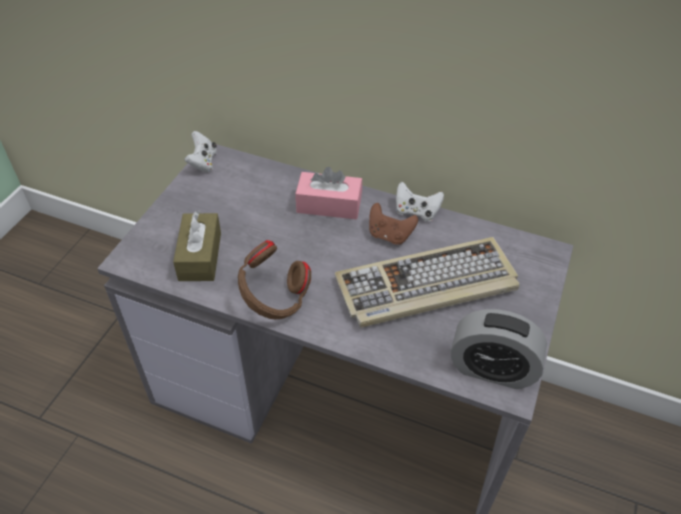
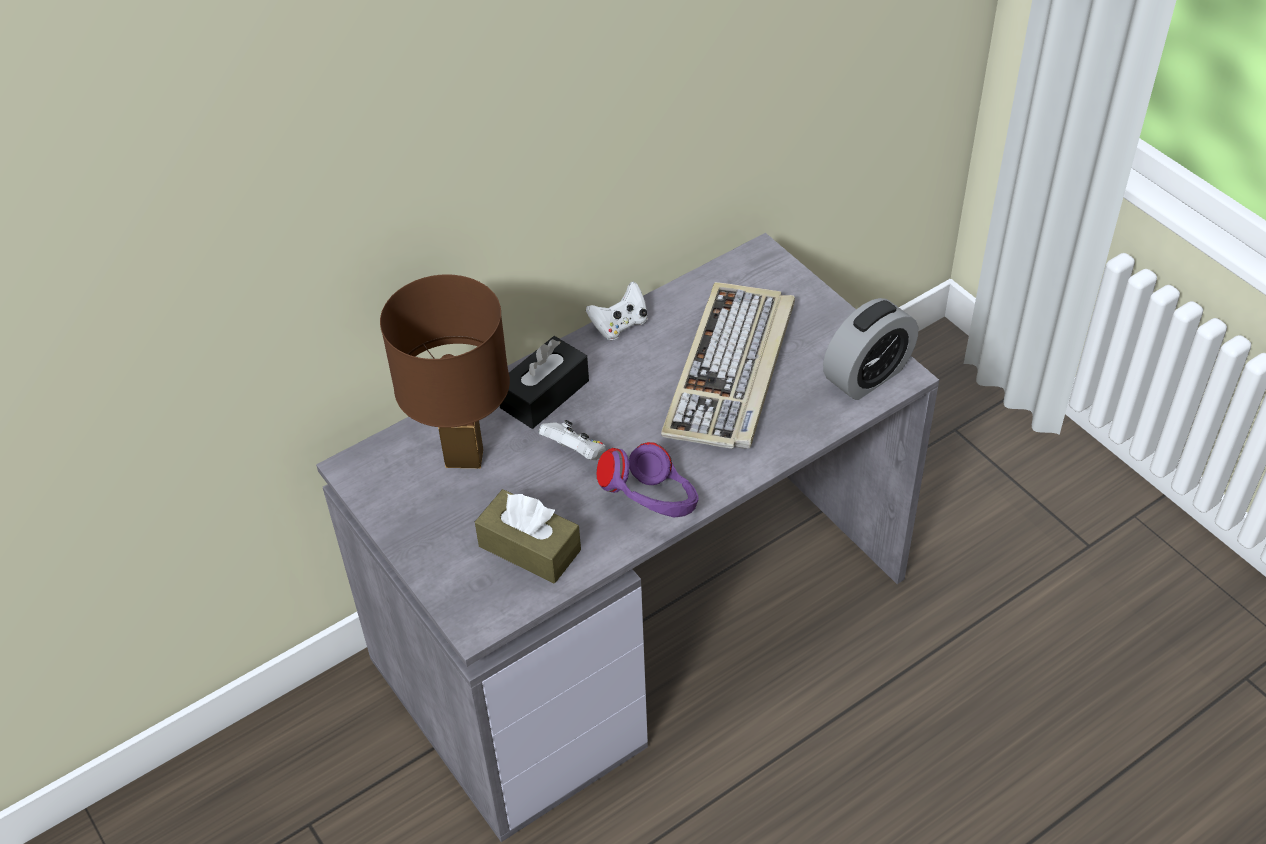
camera: 55 degrees left, 0 degrees up
white game controller [184,131,217,172] -> white game controller moved to [539,420,606,460]
brown headphones [238,240,311,319] -> purple headphones [596,442,699,518]
pink tissue box [295,167,362,219] -> black tissue box [500,336,589,429]
brown game controller [369,203,418,245] -> none
none -> brown table lamp [380,274,510,468]

